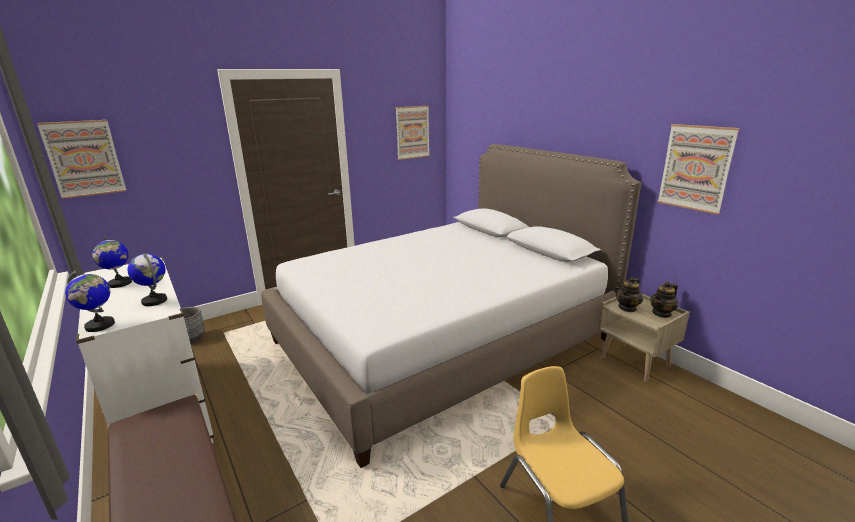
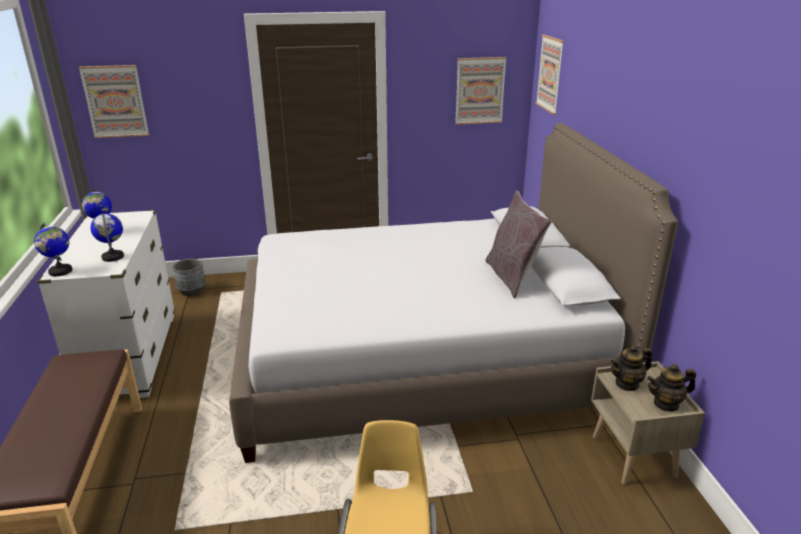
camera: 25 degrees right, 5 degrees up
picture [657,124,740,215] -> picture moved to [535,35,565,115]
none -> grey pillow [486,190,552,298]

